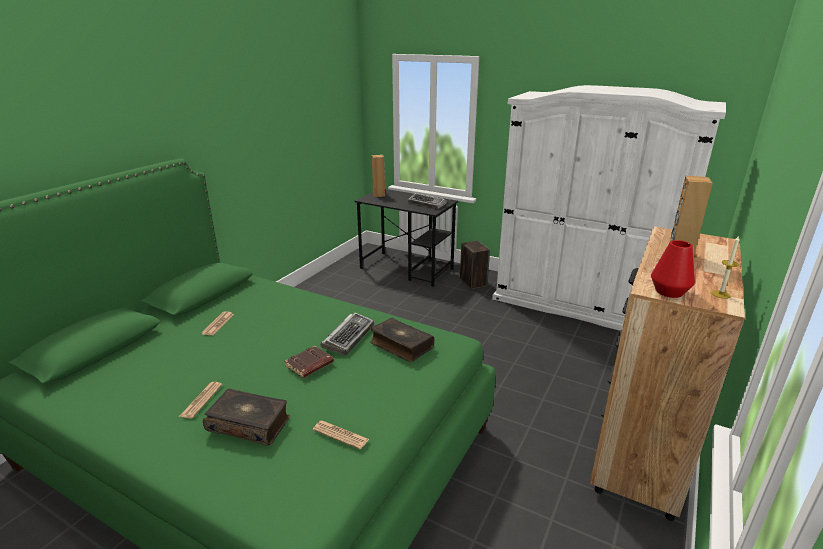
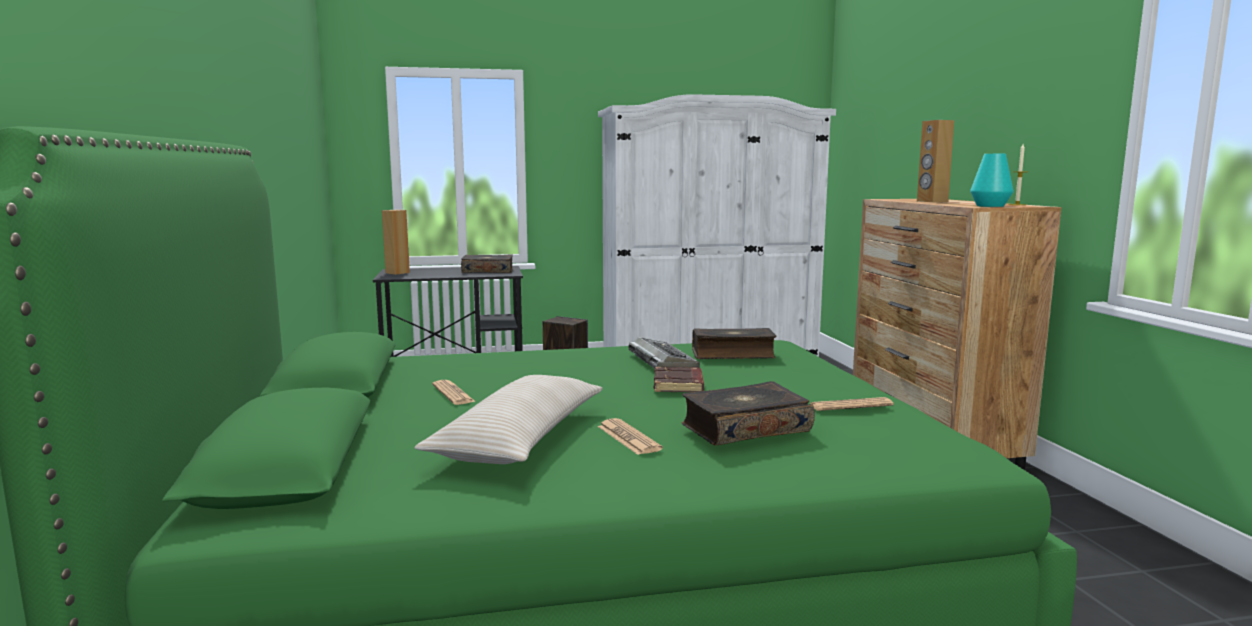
camera: 40 degrees left, 15 degrees down
keyboard [408,193,447,209] -> book [461,254,513,273]
red vase [651,240,695,298] -> turquoise vase [970,154,1013,207]
none -> beige pillow [415,375,603,464]

